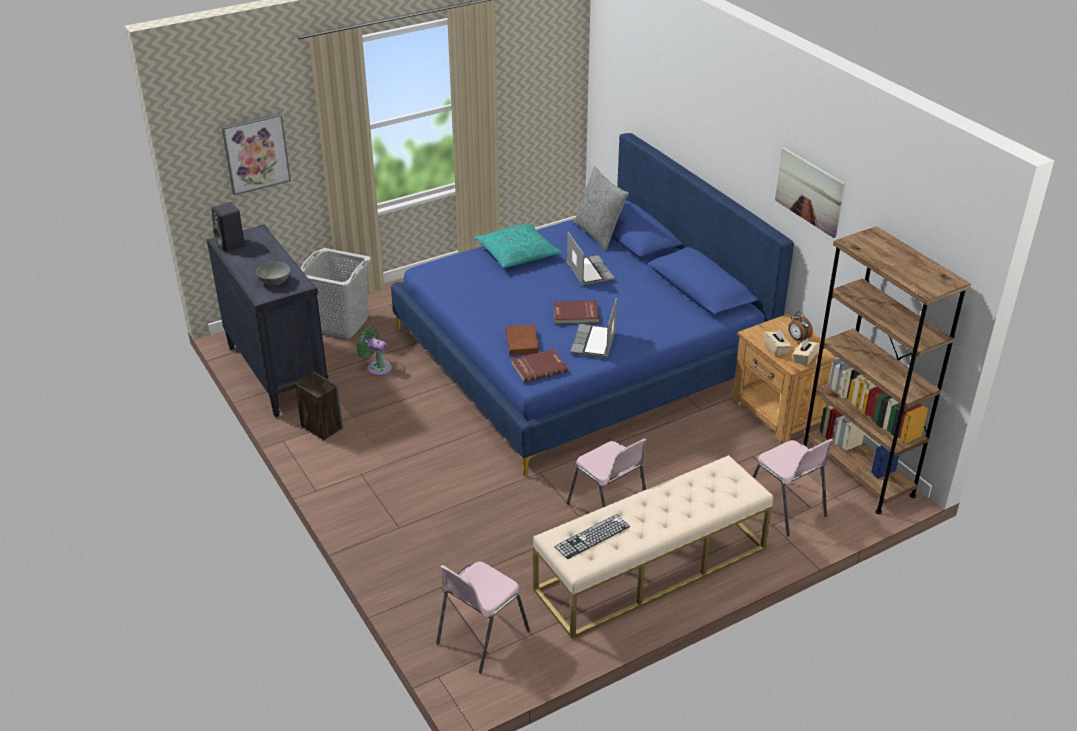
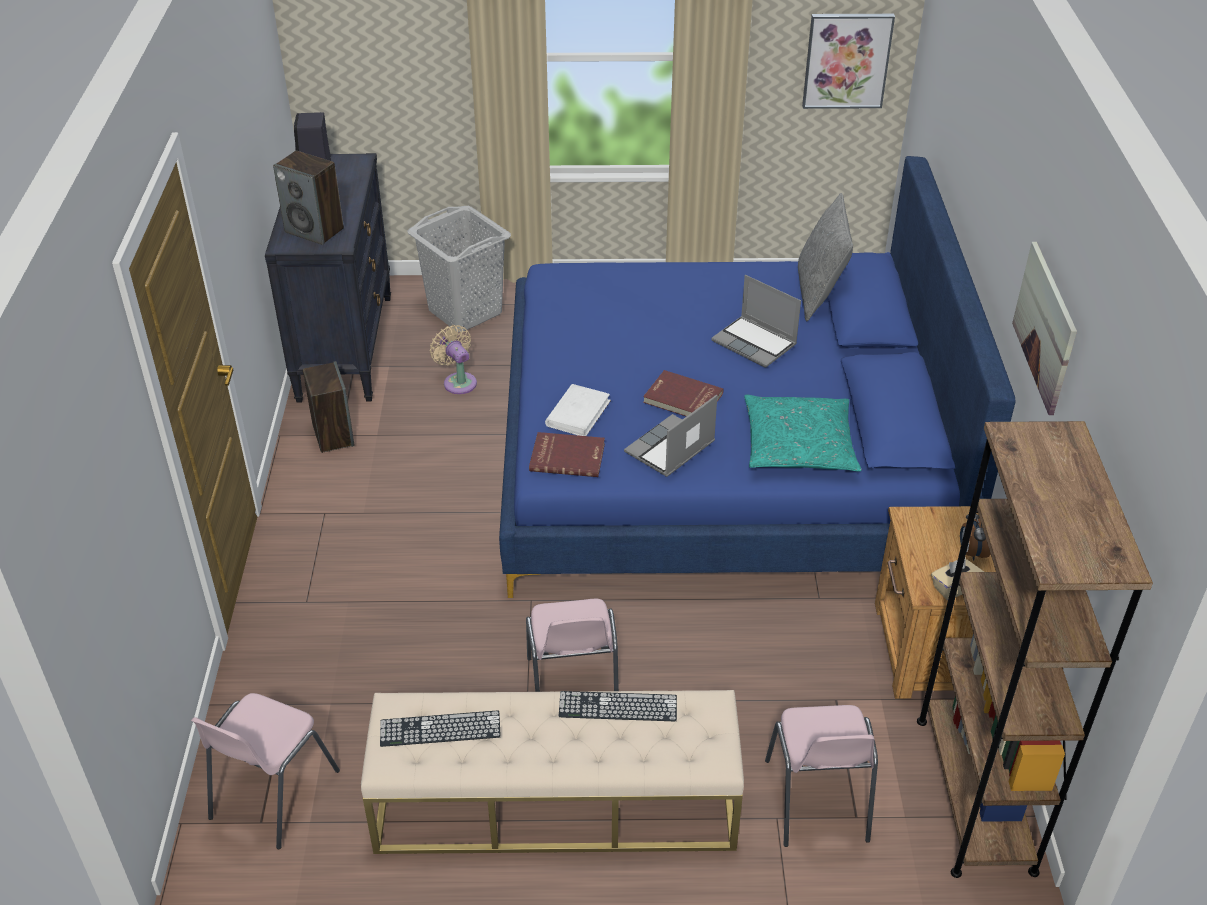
camera: 30 degrees right, 5 degrees up
picture [222,113,291,195] -> picture moved to [802,14,895,109]
grey bowl [256,262,290,286] -> speaker [273,151,344,245]
green fan [357,327,392,376] -> beige fan [430,325,477,394]
pink chair [436,562,530,673] -> pink chair turned 45 degrees counterclockwise [191,693,340,849]
turquoise pillow [474,223,562,268] -> turquoise pillow moved to [744,395,861,471]
brown book [505,325,539,356] -> white book [545,384,611,436]
laptop [567,232,615,285] -> laptop turned 120 degrees clockwise [711,275,801,368]
beige tissue box [764,329,791,356] -> none
none -> keyboard [559,691,677,721]

